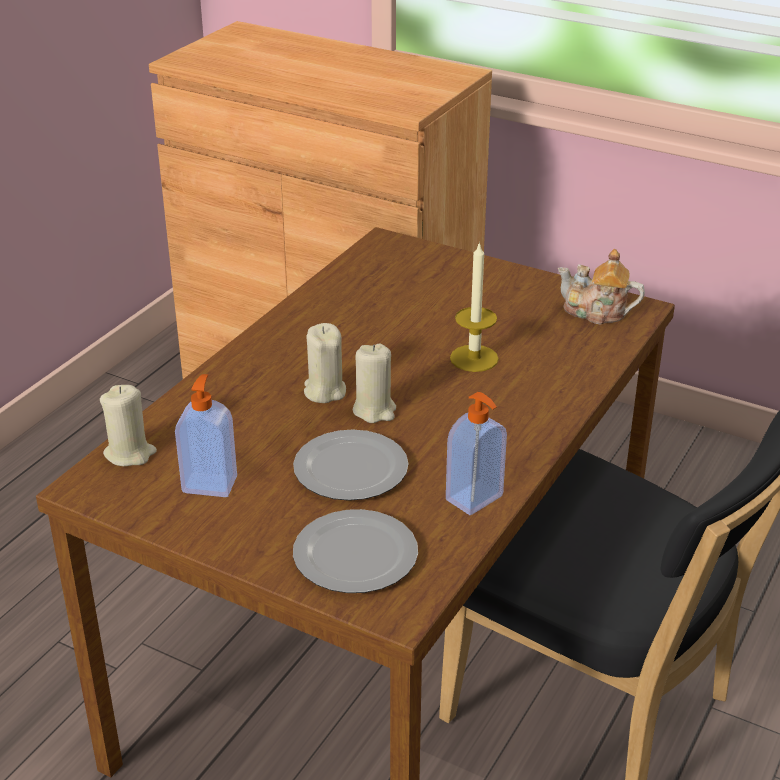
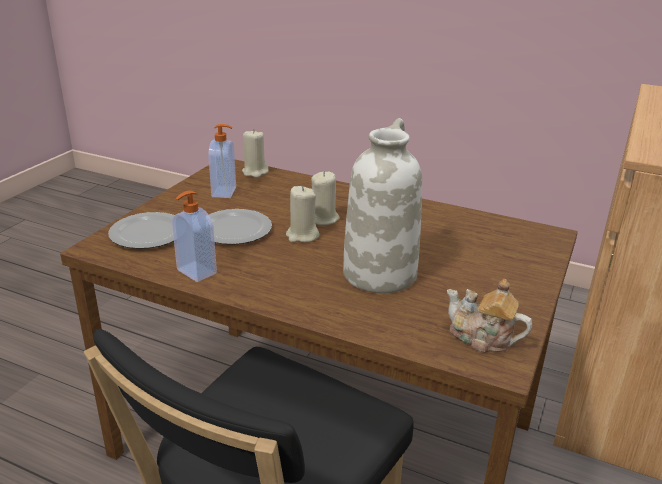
camera: 85 degrees right, 5 degrees down
candle [450,241,499,372] -> white vase [343,118,422,293]
teapot [558,249,645,324] -> teapot turned 75 degrees counterclockwise [447,279,532,353]

